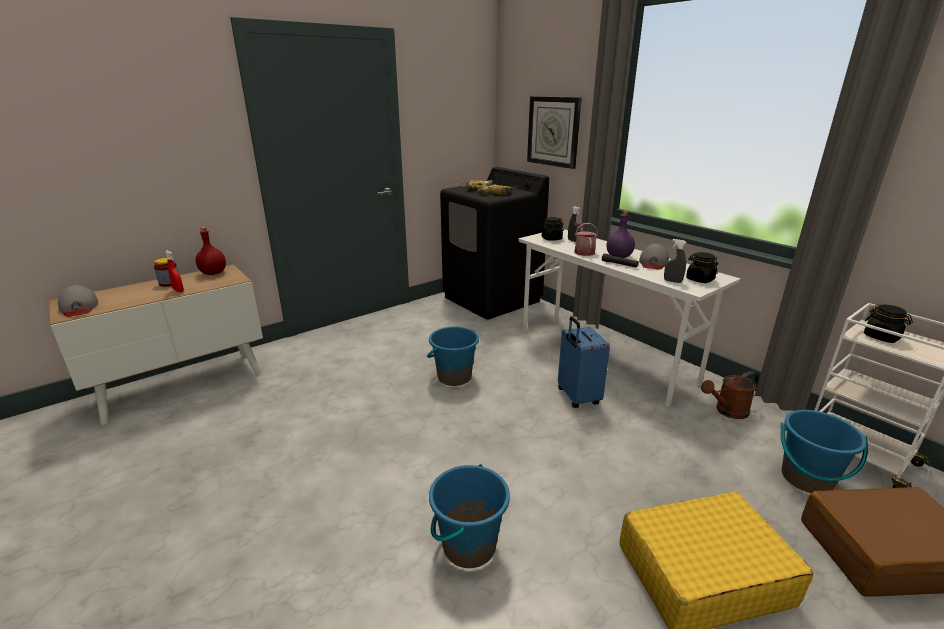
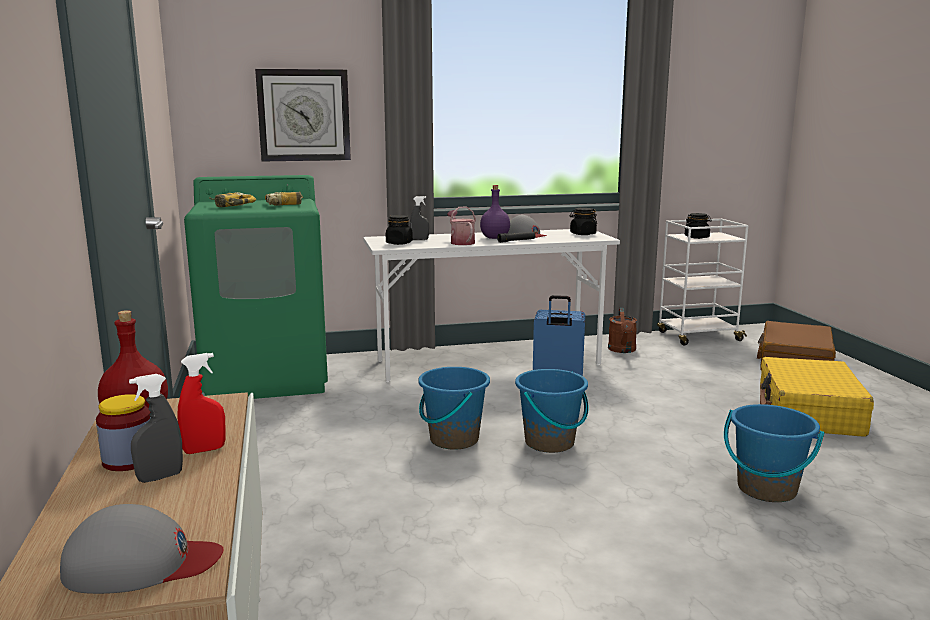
camera: 65 degrees left, 10 degrees down
black washing machine [440,167,549,320] -> green washing machine [184,175,328,399]
watering can [574,223,598,256] -> watering can turned 45 degrees clockwise [447,206,476,245]
grey spray bottle [664,239,687,283] -> grey spray bottle moved to [129,374,183,483]
blue bucket [781,410,868,493] -> blue bucket moved to [515,369,589,453]

